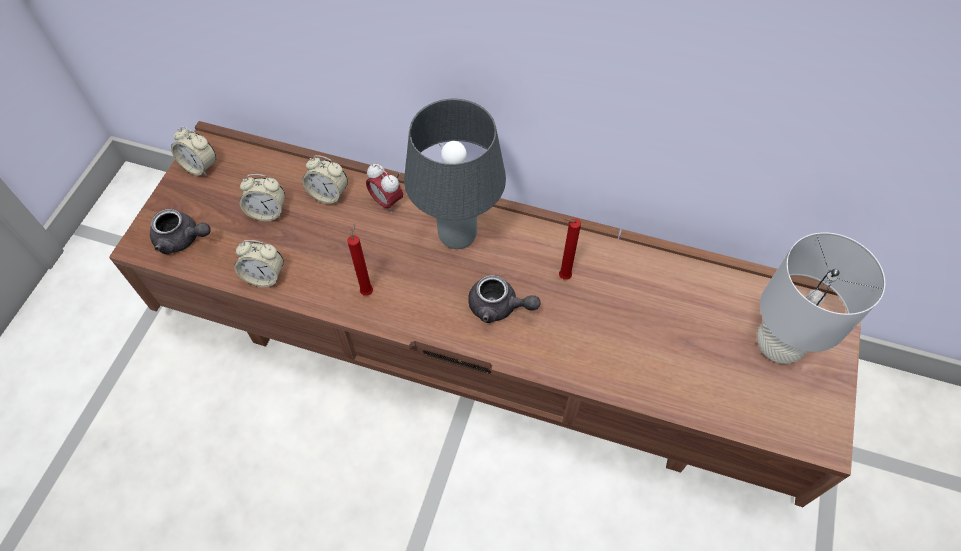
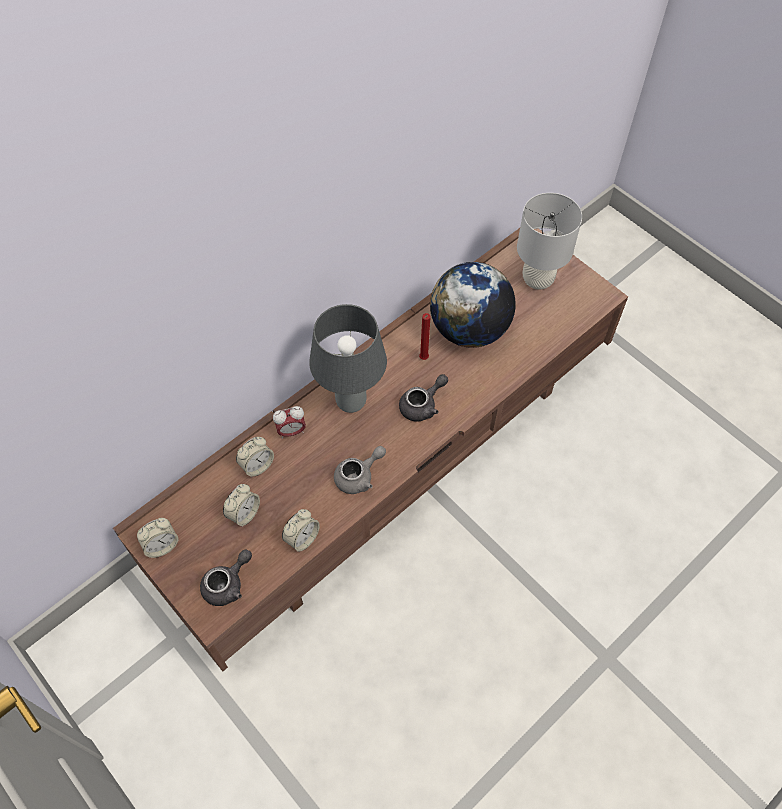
camera: 60 degrees left, 0 degrees up
red candle [347,223,373,296] -> grey teapot [334,446,386,494]
none -> globe [430,262,516,348]

